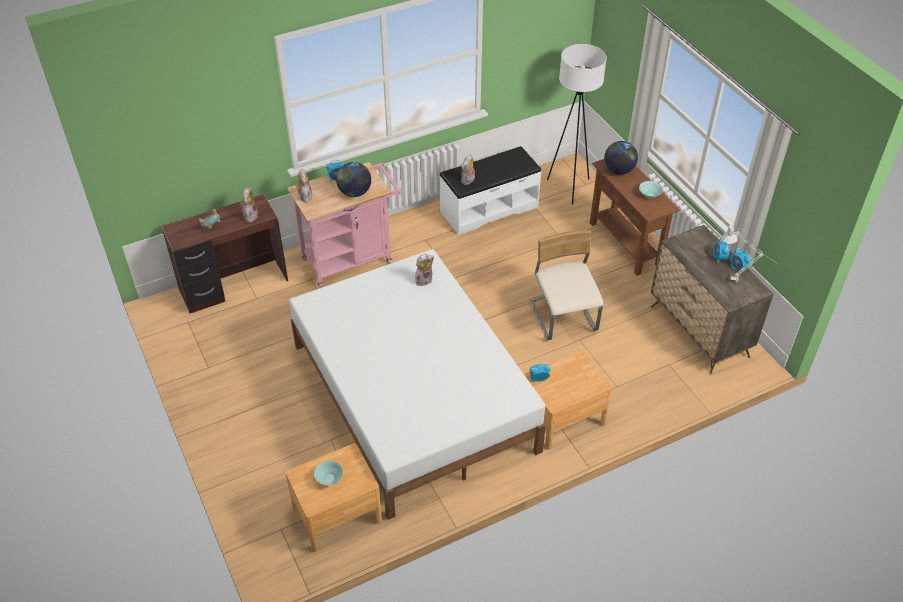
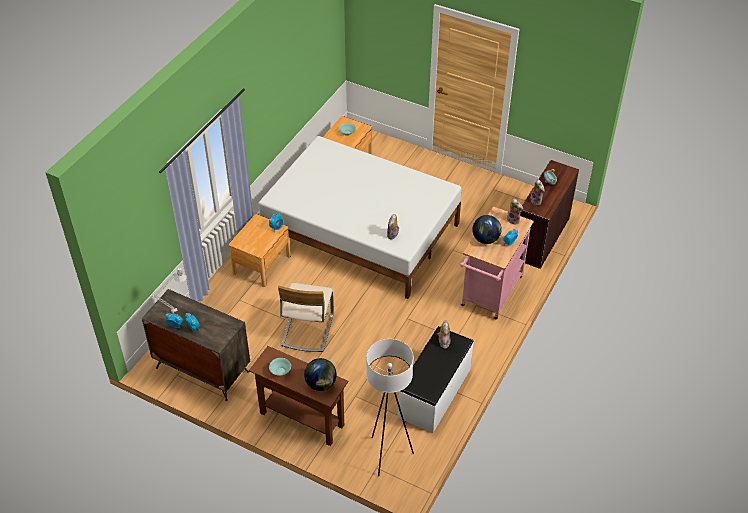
camera: 145 degrees right, 0 degrees up
beige chair [530,230,603,340] -> beige chair turned 60 degrees clockwise [278,283,334,352]

